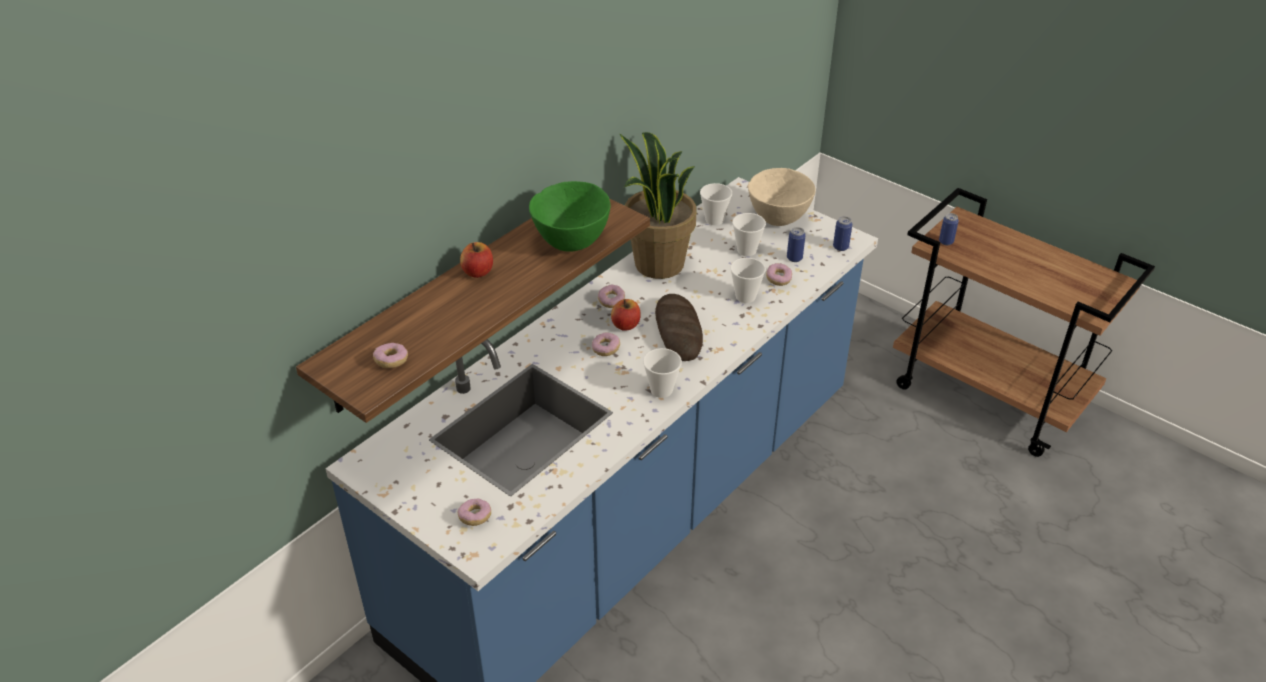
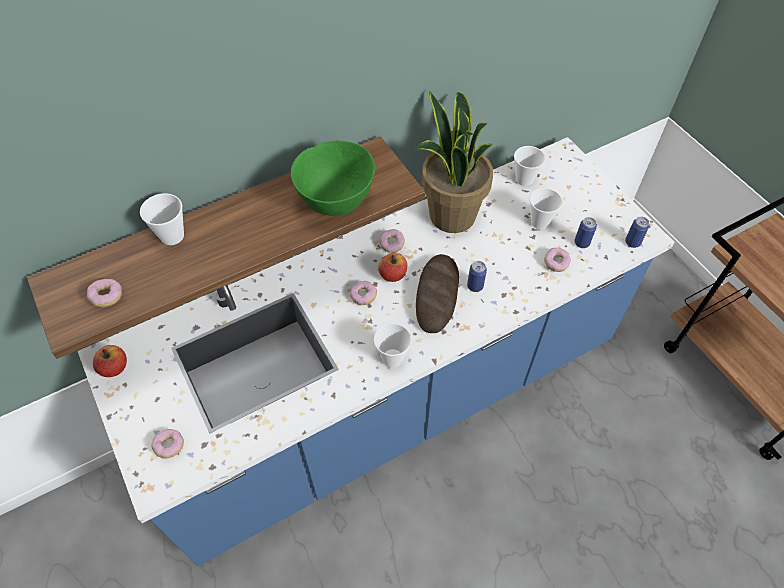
camera: 20 degrees right, 15 degrees up
apple [460,242,493,278] -> apple moved to [93,345,127,377]
cup [730,258,766,303] -> cup moved to [140,193,184,245]
beige bowl [748,168,816,226] -> none
can [939,213,959,245] -> can moved to [467,261,487,292]

